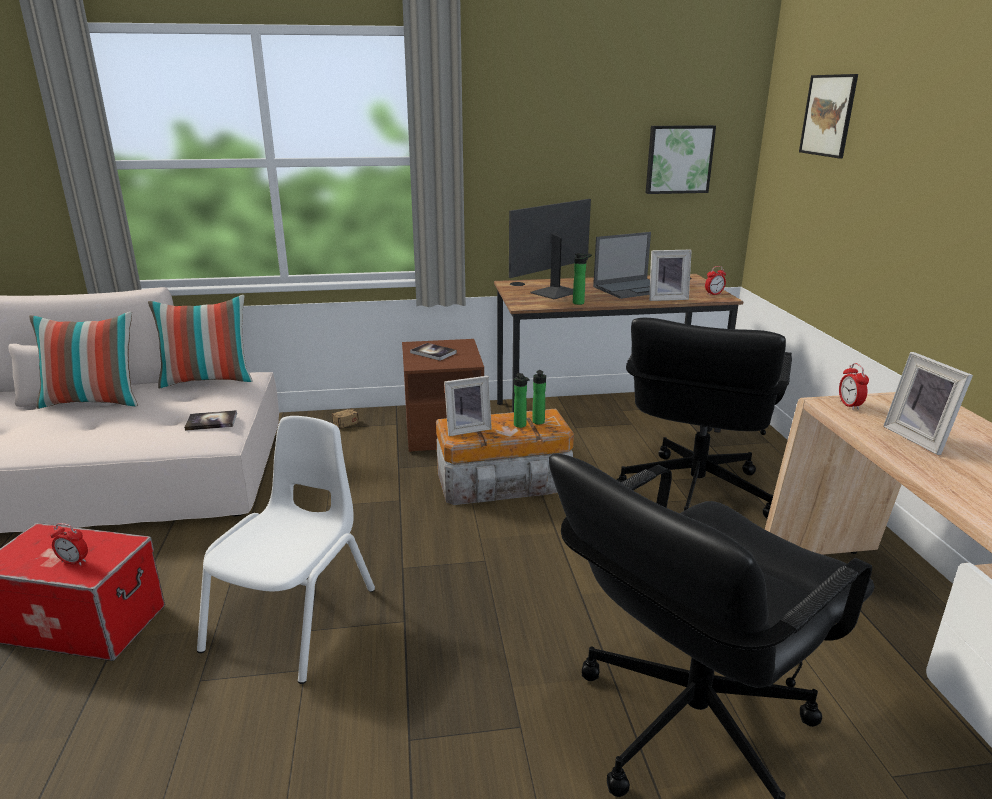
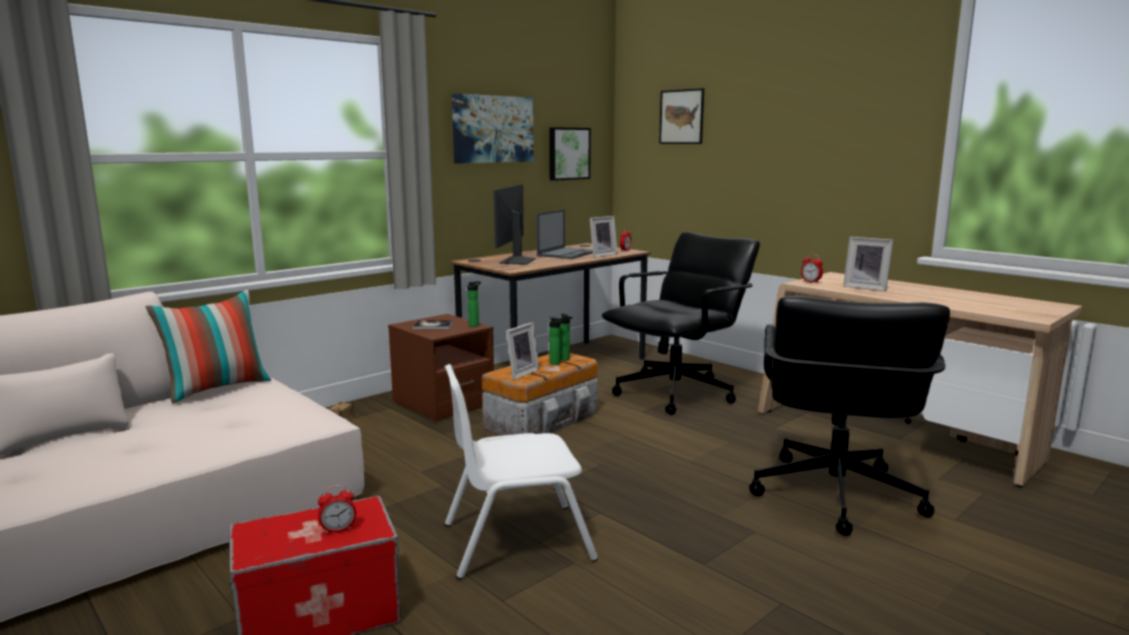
camera: 35 degrees left, 10 degrees down
pillow [29,312,138,409] -> none
book [184,410,237,431] -> none
white chair [197,416,375,684] -> white chair turned 90 degrees counterclockwise [444,364,598,579]
bottle [573,253,592,305] -> bottle moved to [467,281,481,327]
black office chair [617,318,792,518] -> black office chair turned 120 degrees counterclockwise [602,232,760,415]
none -> picture [452,94,534,163]

